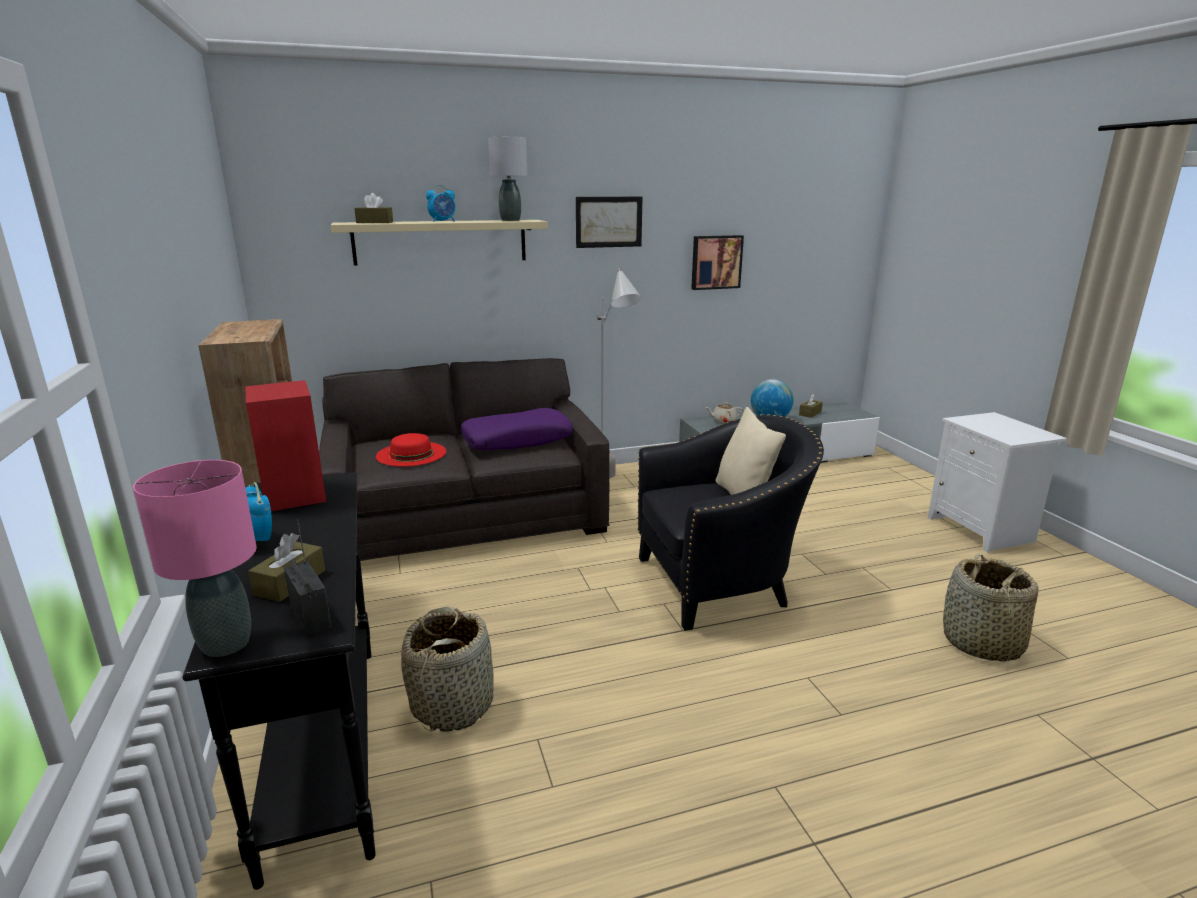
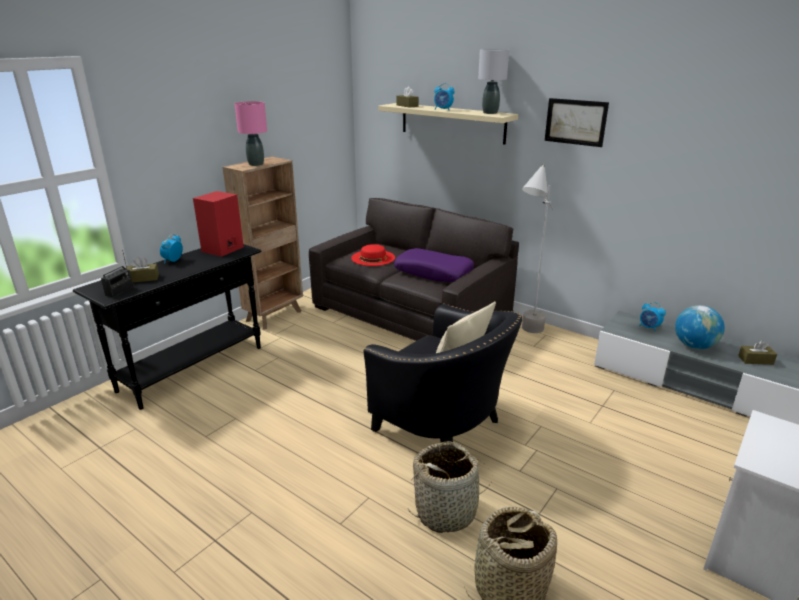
camera: 55 degrees right, 5 degrees up
pink table lamp [133,460,257,657] -> pink table lamp moved to [234,101,267,166]
basket [401,607,494,732] -> basket moved to [408,441,491,533]
picture [691,235,744,290] -> none
beige teapot [705,402,743,423] -> alarm clock [639,302,666,332]

